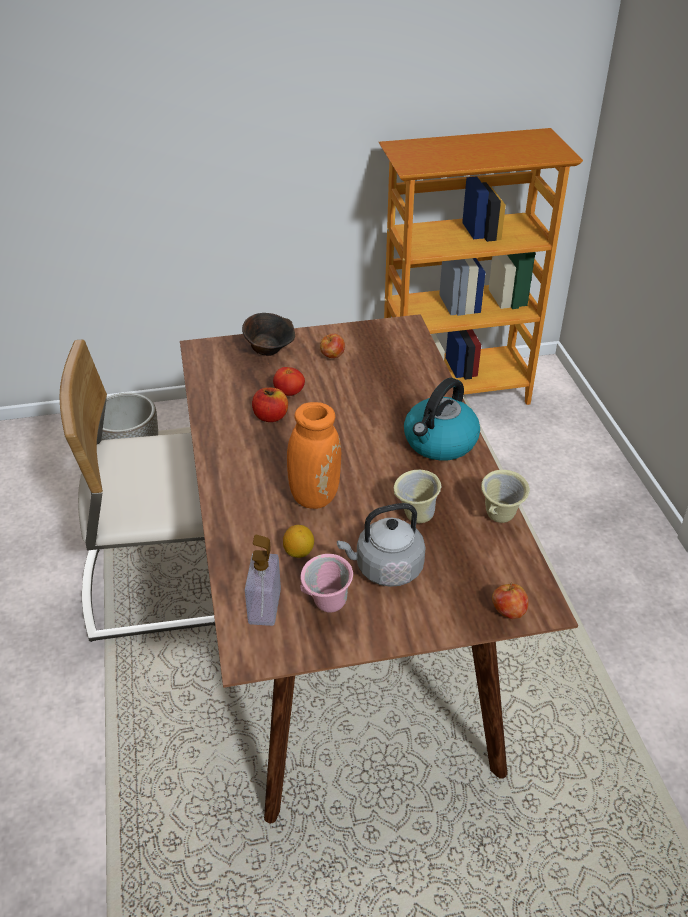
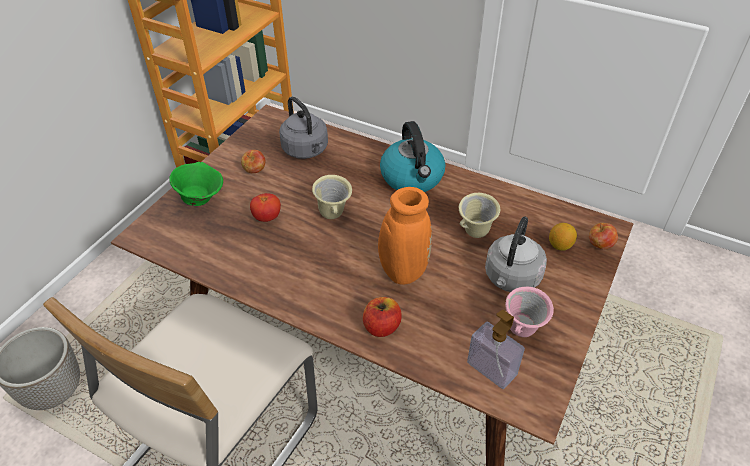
camera: 50 degrees left, 5 degrees up
brown bowl [242,313,295,356] -> green bowl [169,162,223,206]
apple [252,387,288,422] -> apple moved to [363,297,402,337]
lemon [283,525,314,558] -> lemon moved to [549,223,577,251]
beige mug [481,470,530,523] -> beige mug moved to [312,175,352,219]
none -> grey kettle [279,96,328,159]

